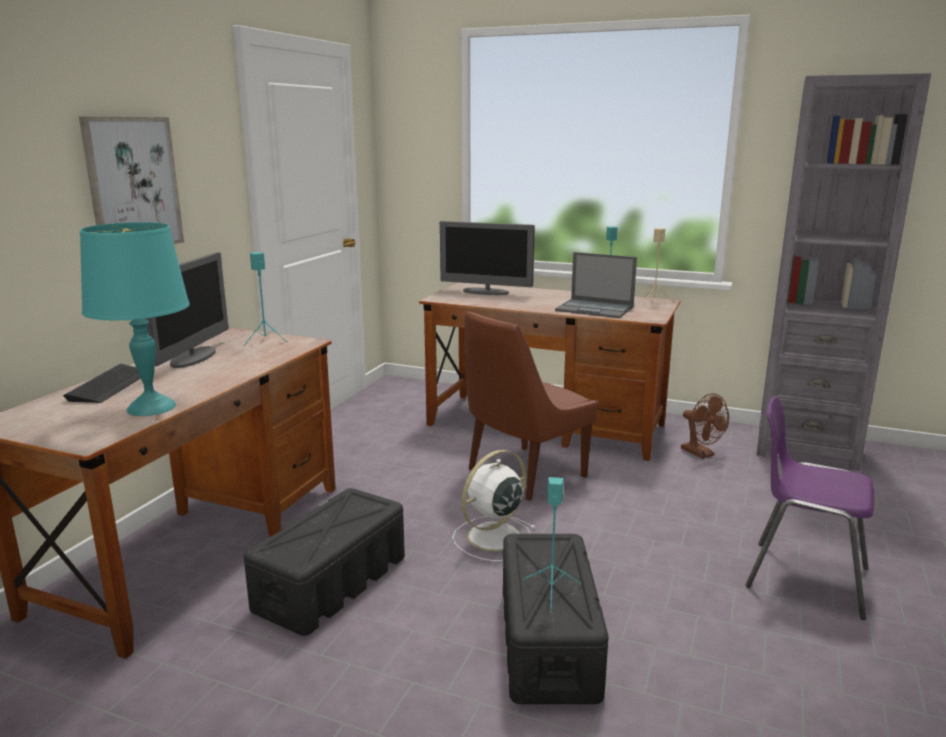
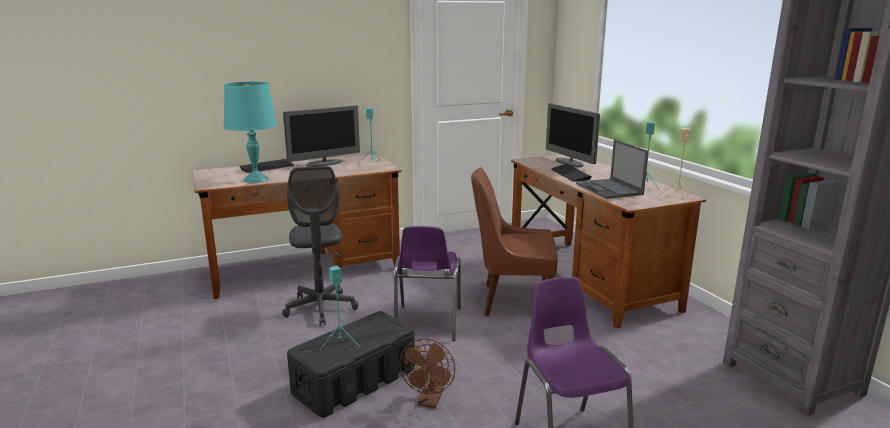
camera: 45 degrees right, 0 degrees up
picture [79,116,184,244] -> none
black storage box [244,488,405,636] -> grey office chair [282,166,359,326]
white fan [452,450,536,561] -> purple chair [394,226,461,341]
brown fan [681,393,729,459] -> brown fan moved to [399,339,455,408]
none -> keyboard [551,164,592,181]

